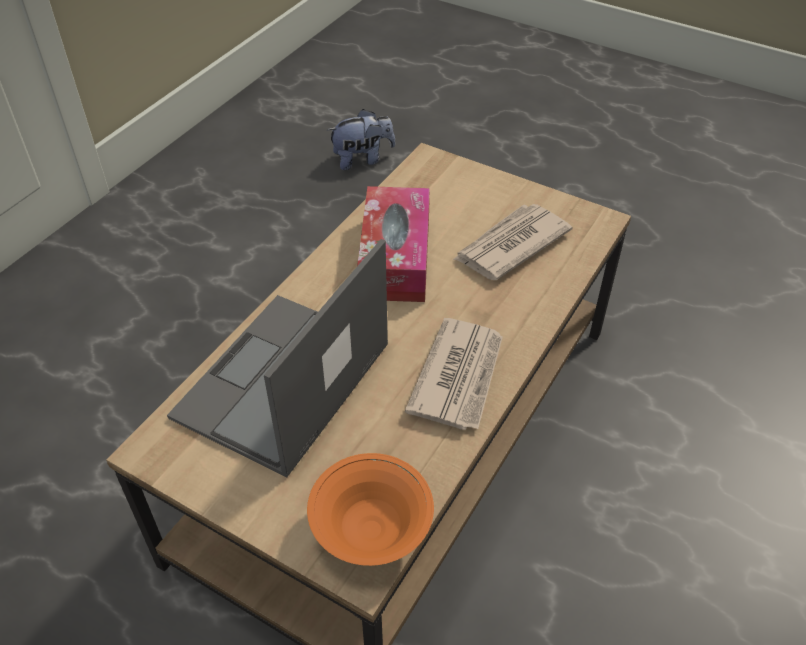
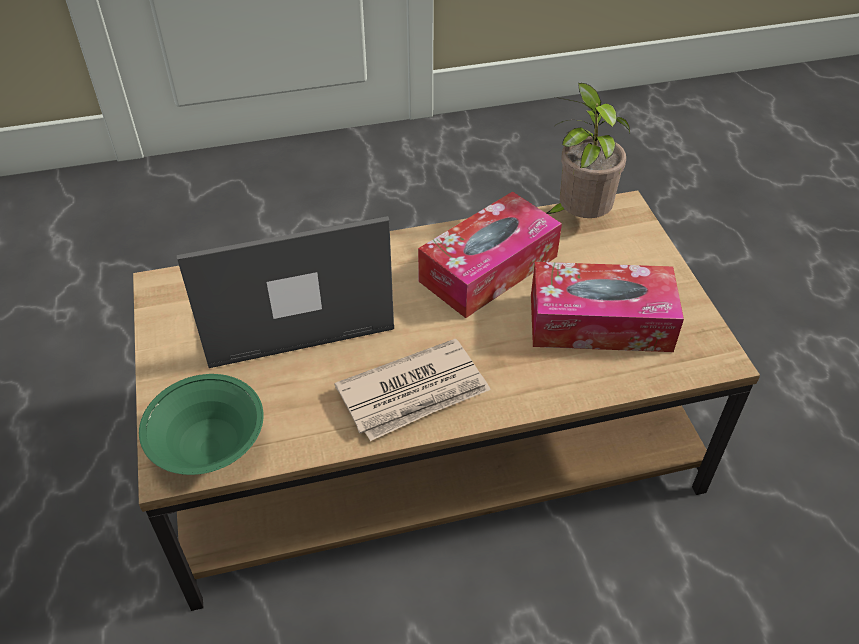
camera: 45 degrees right, 0 degrees up
orange bowl [307,453,434,566] -> green bowl [139,374,264,475]
plush toy [327,109,395,170] -> none
newspaper [453,204,572,280] -> tissue box [531,262,684,352]
none -> potted plant [547,82,630,218]

